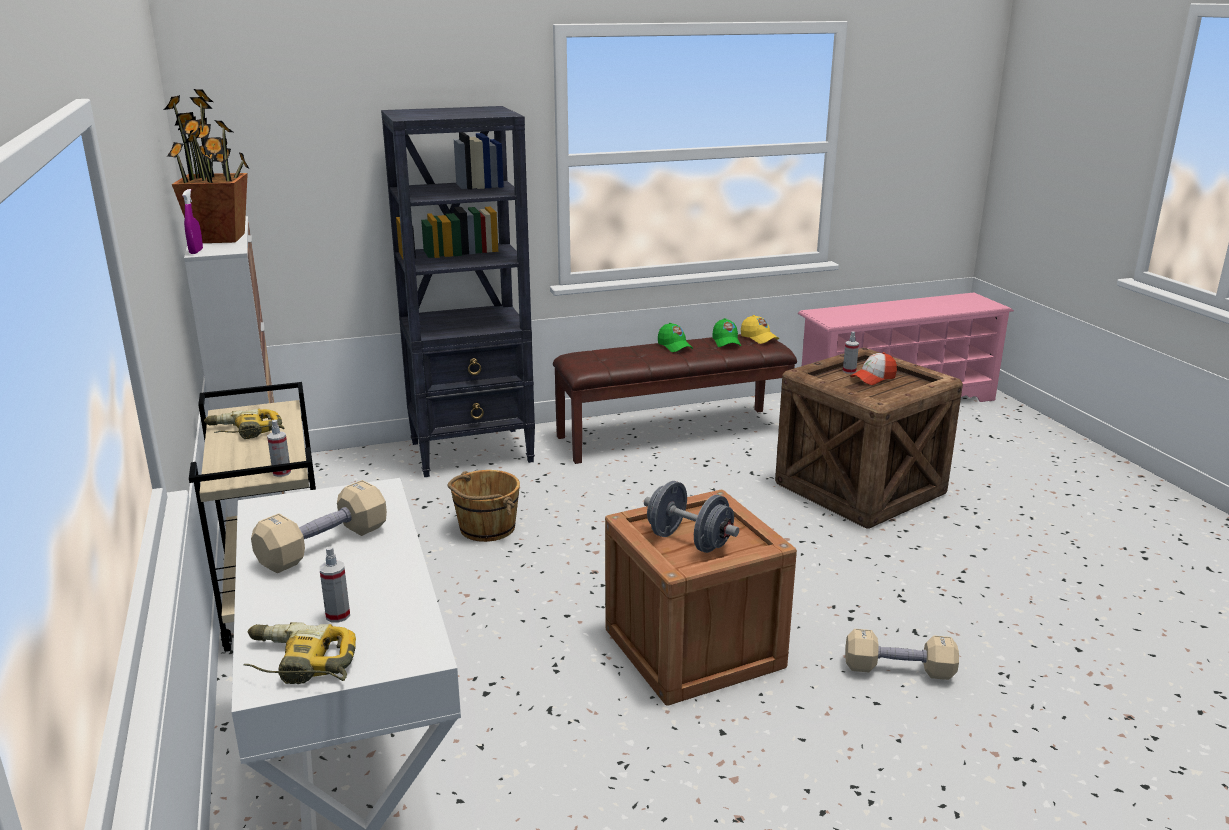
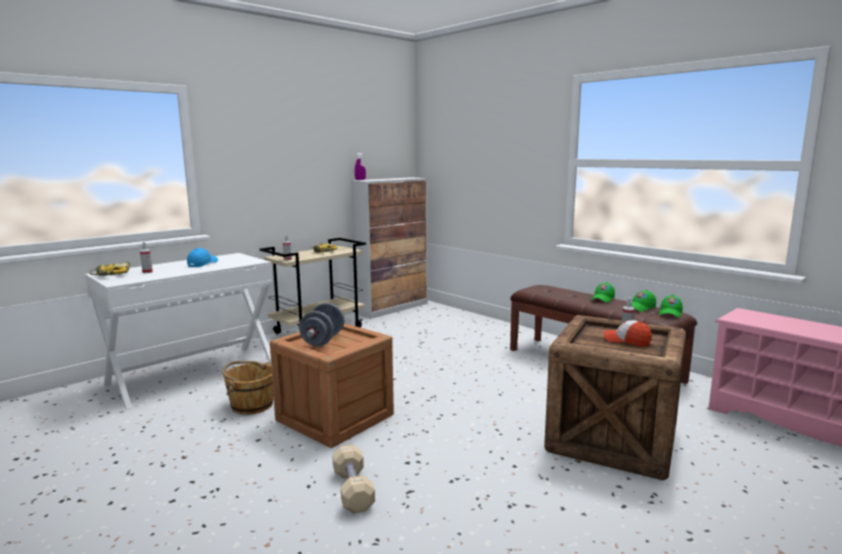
camera: 65 degrees right, 10 degrees down
potted plant [164,89,249,243] -> none
beige dumbbell [251,480,387,573] -> blue cap [187,248,218,267]
black bookcase [381,106,535,477] -> none
brown bucket [448,470,520,542] -> brown bucket moved to [222,361,274,415]
yellow cap [741,315,779,344] -> green cap [659,295,683,318]

